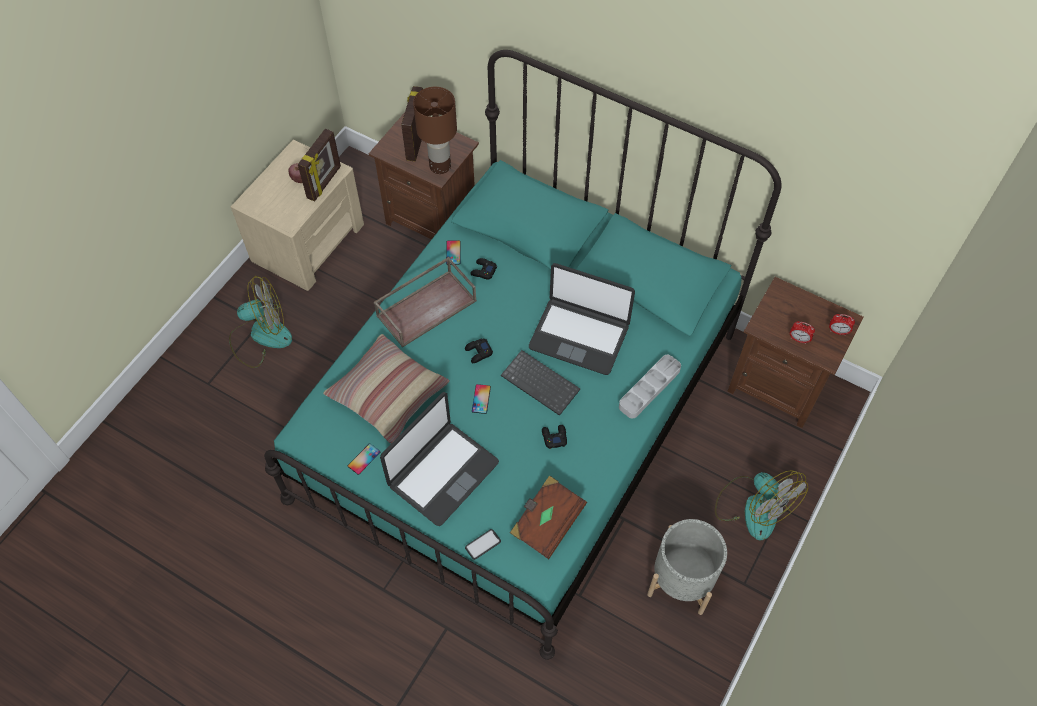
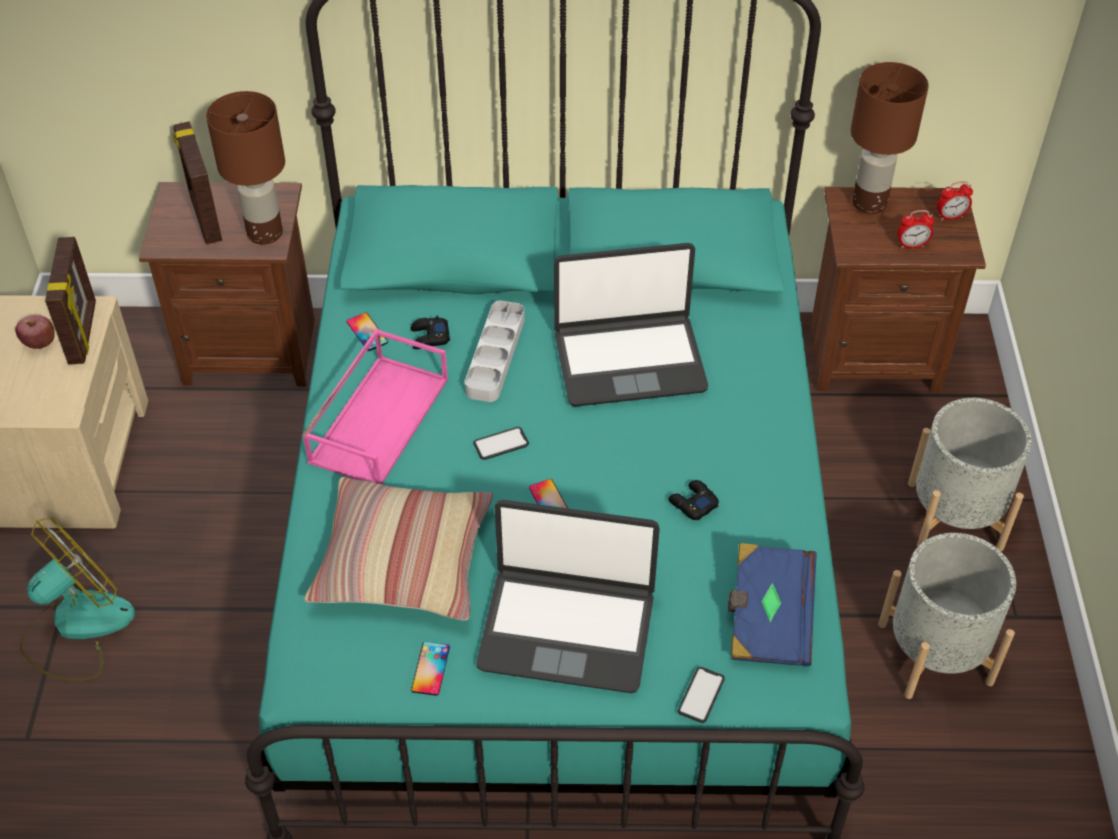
camera: 30 degrees left, 10 degrees down
brown tray [374,257,477,348] -> pink tray [302,329,448,484]
laptop [380,392,499,526] -> laptop turned 90 degrees clockwise [476,500,660,693]
black game controller [465,339,493,363] -> phone [473,427,529,460]
keyboard [501,350,580,416] -> none
brown book [510,475,587,559] -> blue book [728,543,817,666]
grey tray [619,355,681,419] -> grey tray moved to [465,301,525,402]
fan [715,470,808,540] -> grey planter [908,398,1032,551]
none -> brown table lamp [851,62,929,214]

